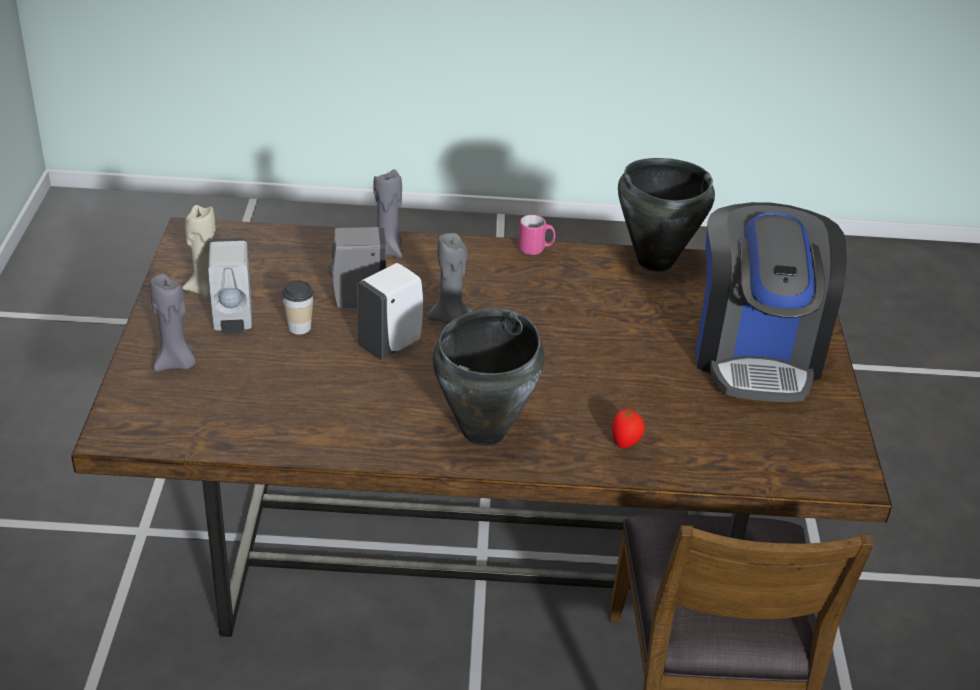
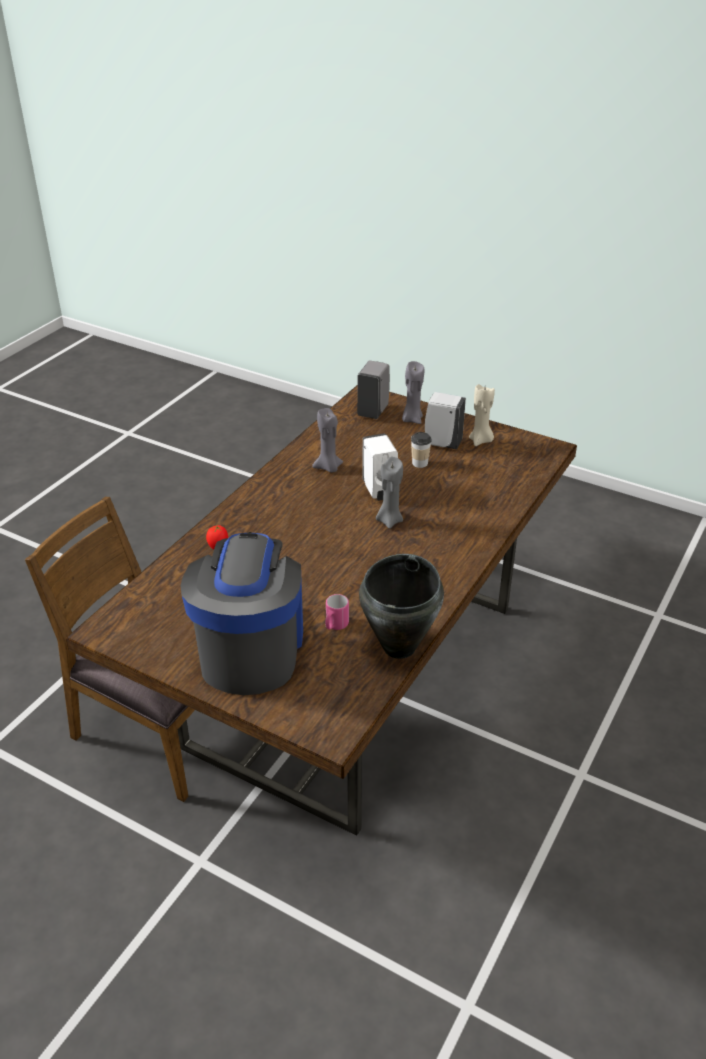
camera: 120 degrees right, 0 degrees up
grey soap dispenser [328,227,386,308] -> grey soap dispenser moved to [357,361,390,419]
grey candle [373,169,402,258] -> grey candle moved to [312,408,343,472]
black cooking pot [433,308,544,446] -> none
pink mug [518,215,555,255] -> pink mug moved to [325,594,349,630]
coffee machine [696,202,847,402] -> coffee machine turned 60 degrees clockwise [180,532,303,695]

